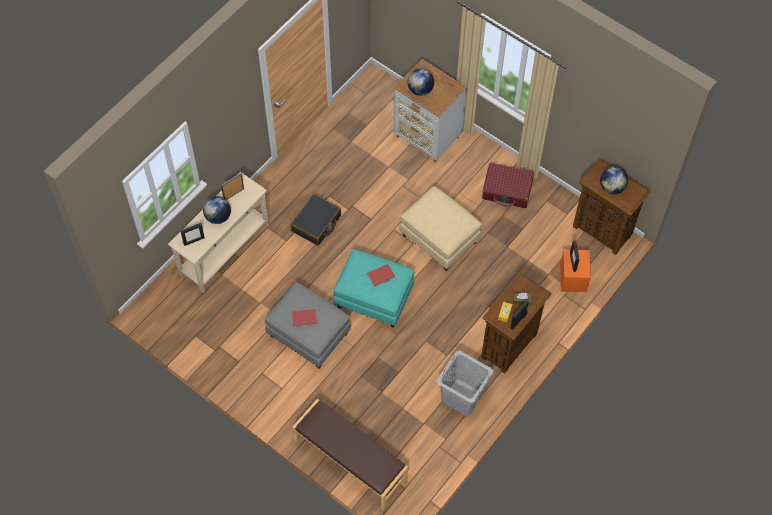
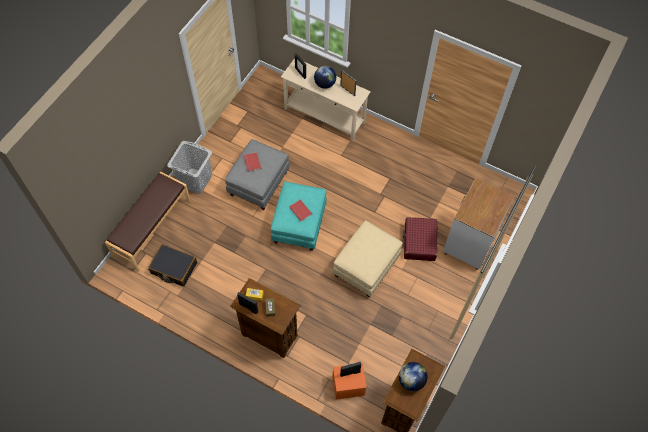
camera: 80 degrees right, 0 degrees up
black suitcase [290,194,341,246] -> black suitcase moved to [148,244,197,287]
globe [407,69,434,96] -> none
grey laundry basket [437,350,493,416] -> grey laundry basket moved to [167,141,212,194]
red suitcase [482,163,534,208] -> red suitcase moved to [402,217,437,261]

